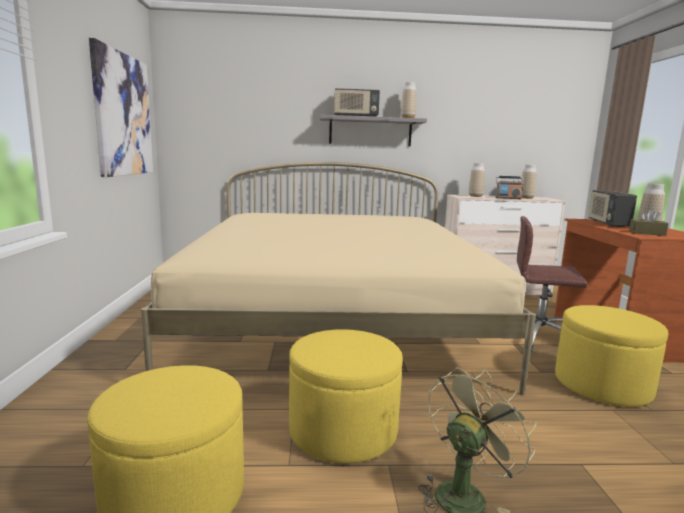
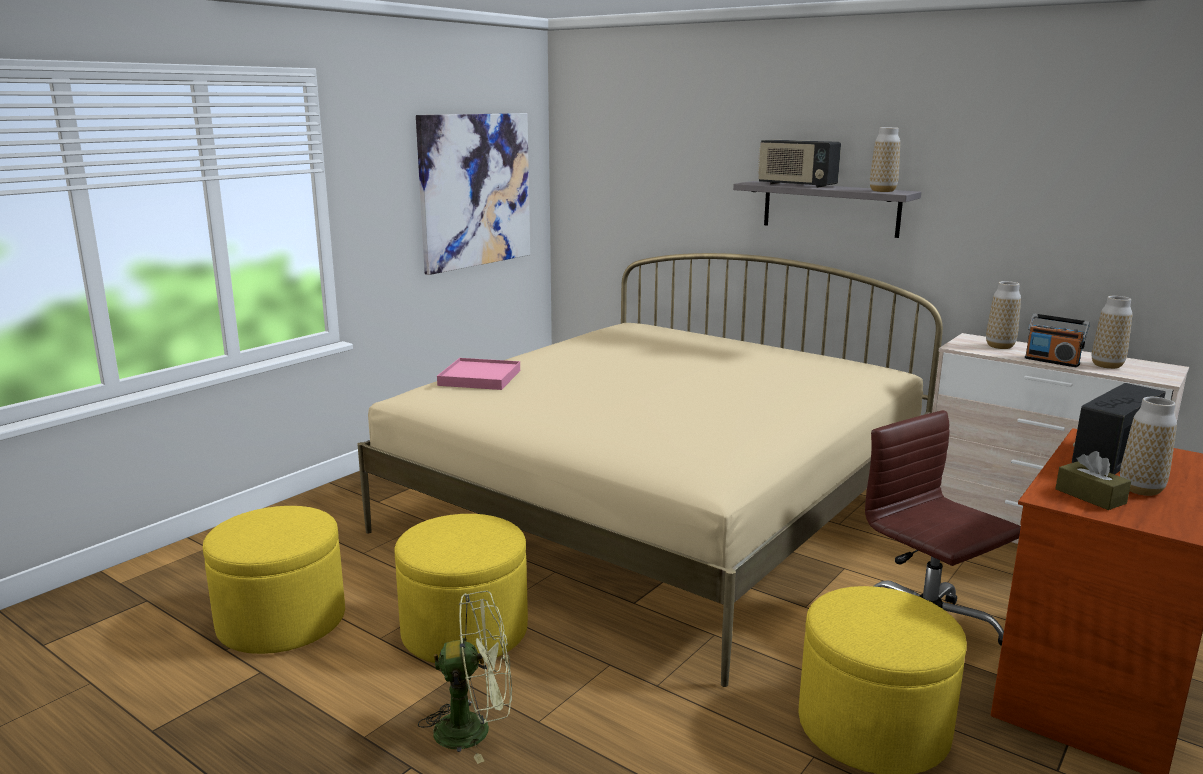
camera: 40 degrees right, 5 degrees up
none -> pink tray [437,358,520,390]

